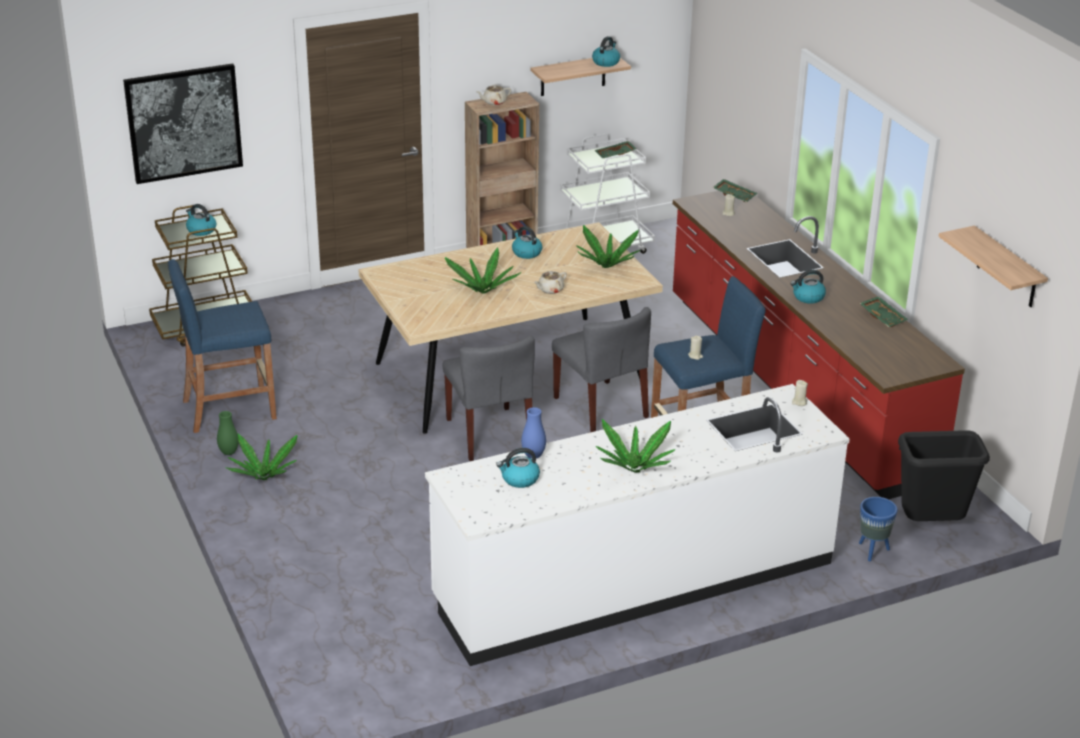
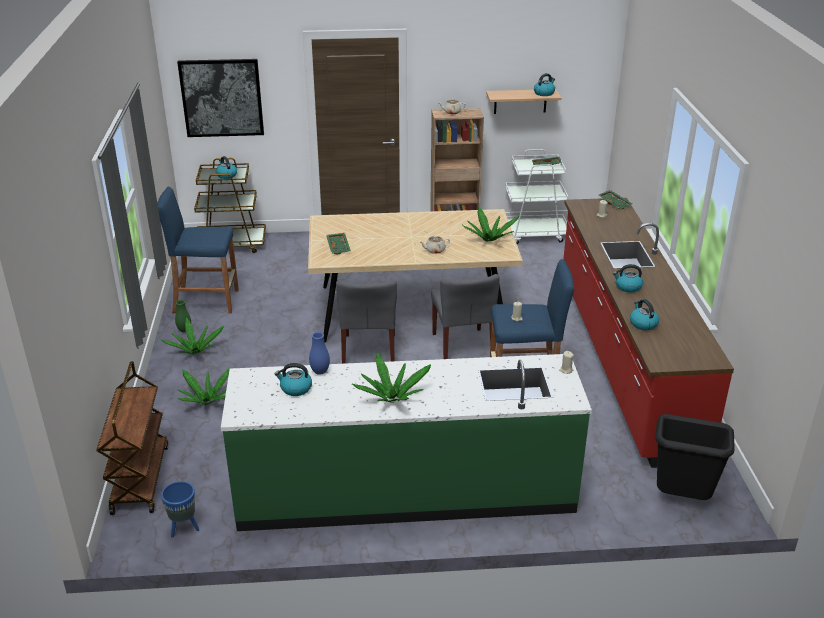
camera: 20 degrees right, 0 degrees up
white counter [425,384,850,666] -> green counter [221,354,592,531]
potted plant [445,248,521,294] -> potted plant moved to [177,367,231,405]
kettle [512,226,542,259] -> kettle moved to [630,299,659,330]
blue planter [859,497,898,561] -> blue planter moved to [161,481,199,538]
green tray [860,296,908,327] -> green tray moved to [326,233,351,255]
shelf [939,226,1048,307] -> none
none -> brown cart [96,361,168,515]

